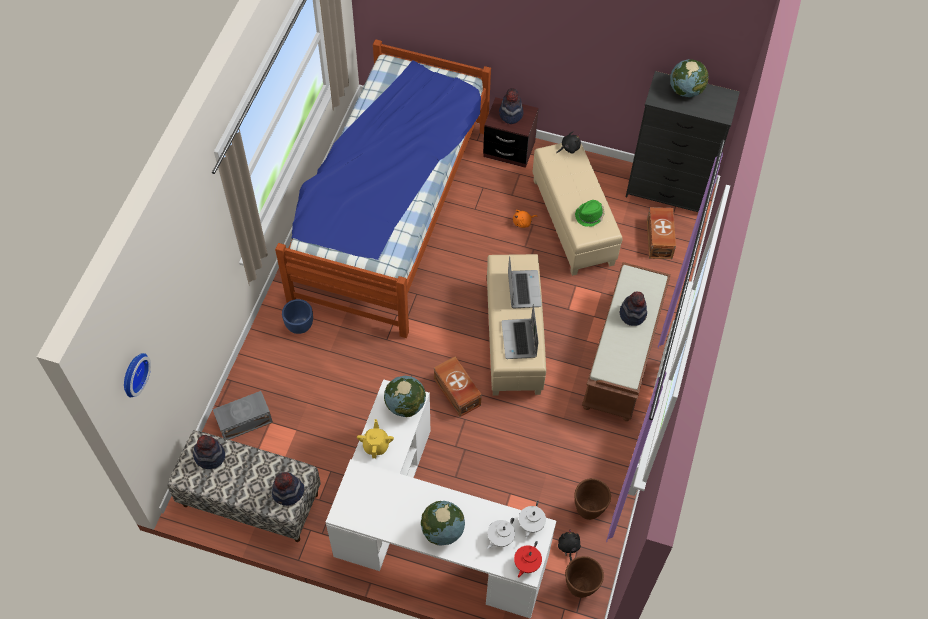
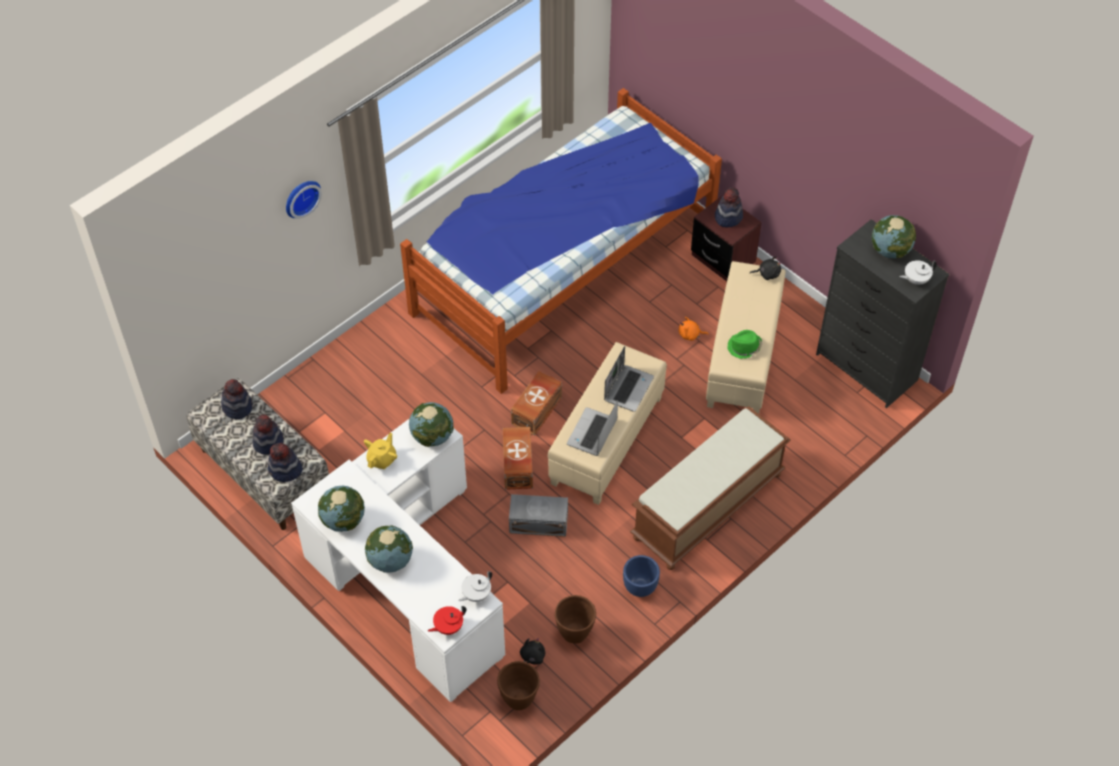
camera: 30 degrees right, 5 degrees down
wall clock [124,353,151,397] -> wall clock moved to [286,181,322,219]
grey storage box [213,391,273,440] -> grey storage box moved to [509,494,568,537]
blue planter [282,299,313,334] -> blue planter moved to [623,555,660,597]
white teapot [487,518,515,549] -> white teapot moved to [899,260,937,285]
hat [620,291,647,326] -> hat moved to [253,415,284,455]
brown storage box [647,207,676,259] -> brown storage box moved to [511,371,562,436]
none -> globe [318,485,365,532]

